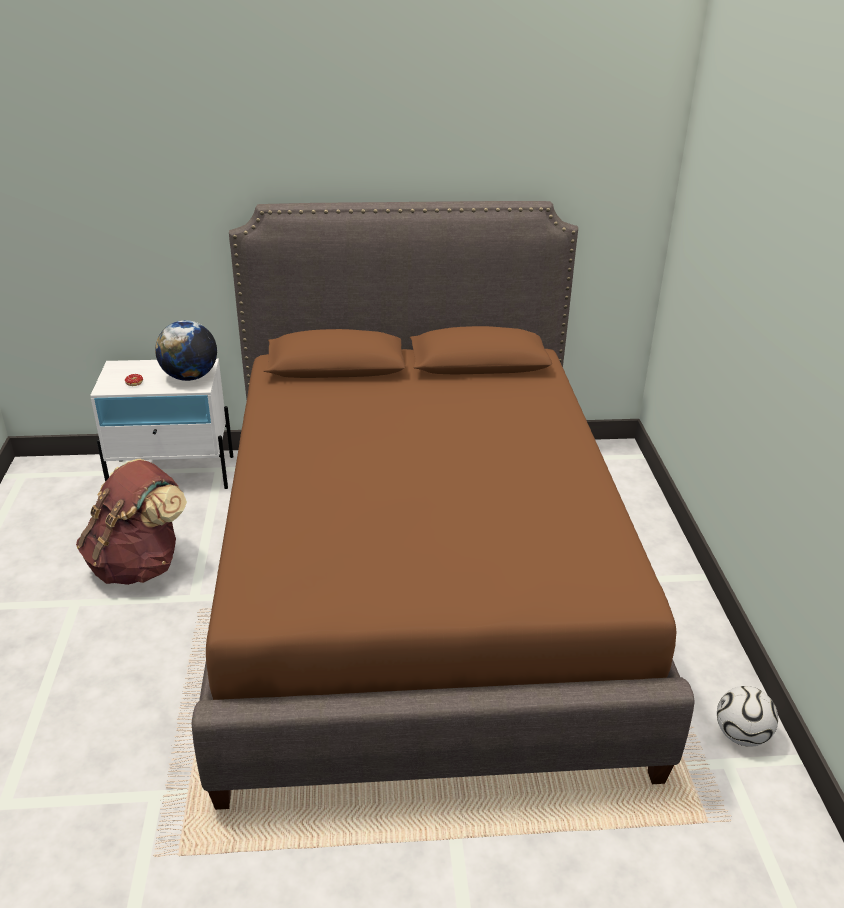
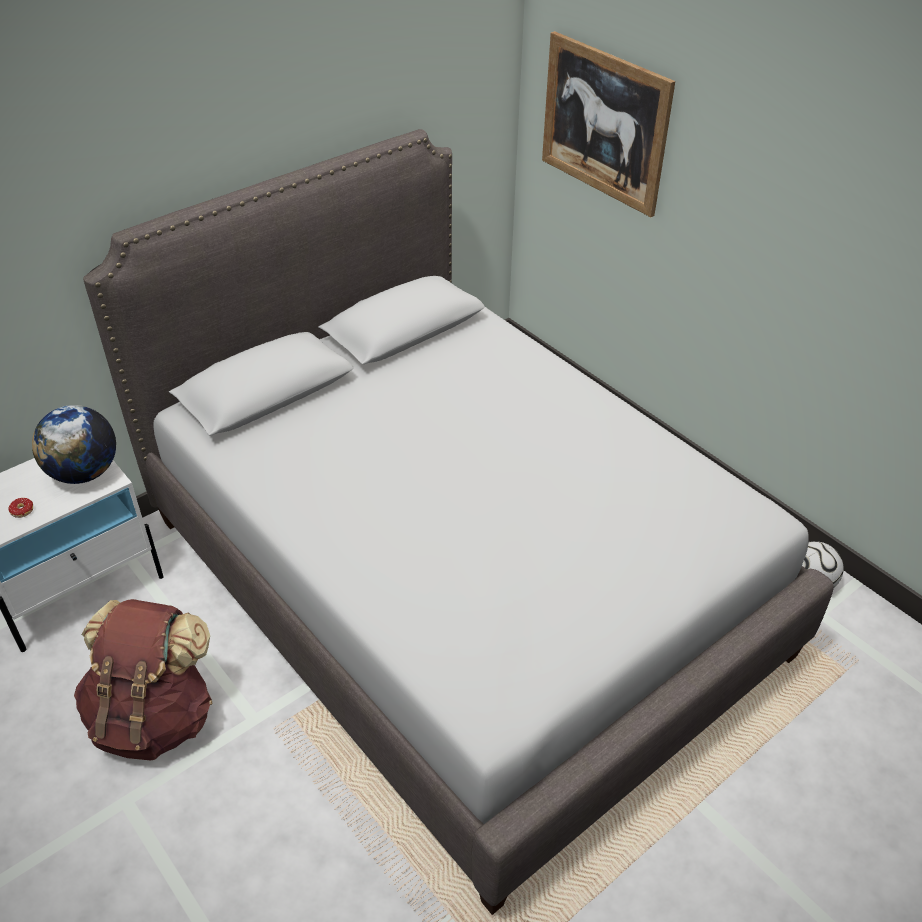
camera: 35 degrees left, 10 degrees up
brown bed [192,201,695,810] -> grey bed [83,129,834,915]
none -> picture [542,31,675,217]

